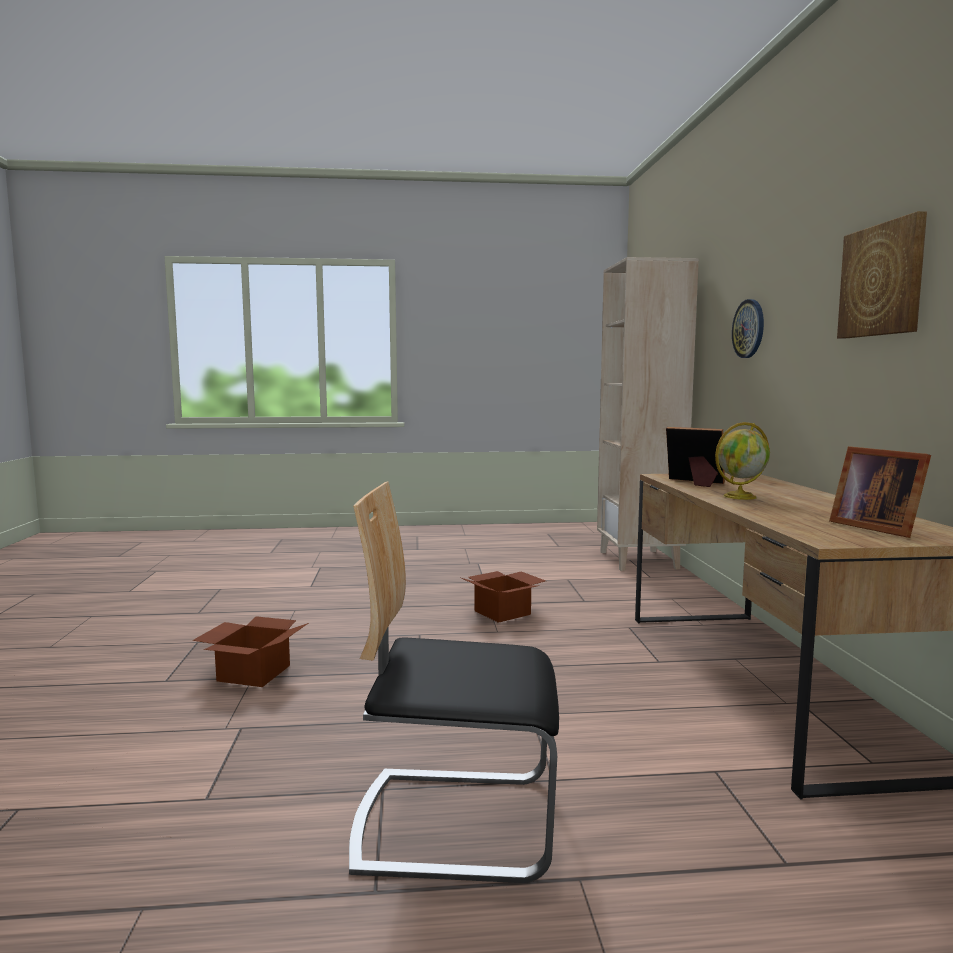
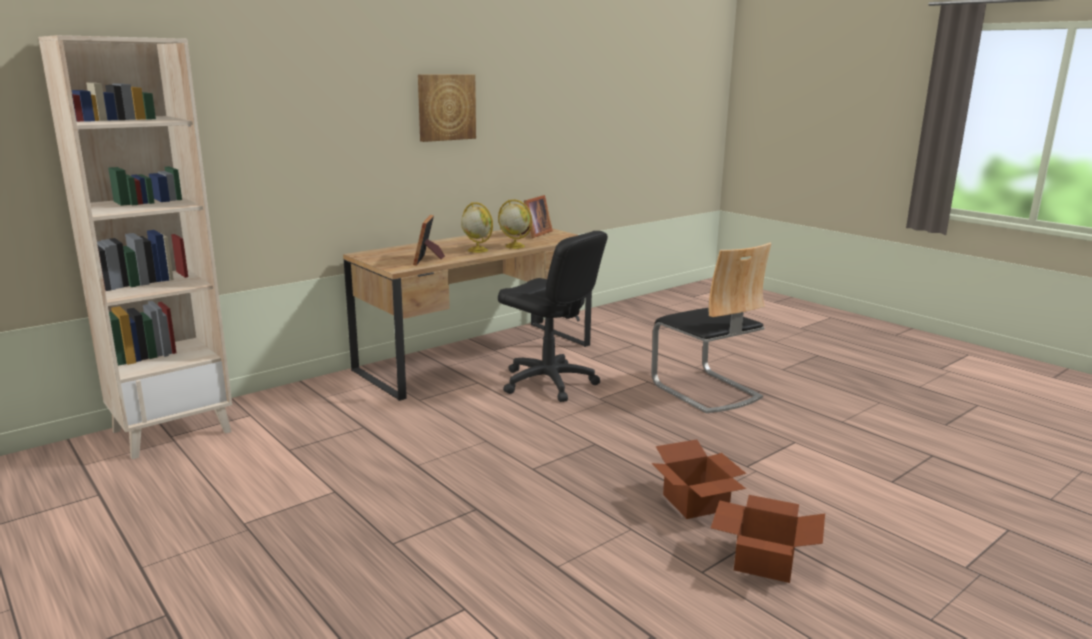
camera: 125 degrees left, 10 degrees up
cardboard box [459,571,546,623] -> cardboard box moved to [711,495,825,583]
wall clock [732,299,764,358] -> none
none -> globe [498,200,532,249]
none -> black office chair [498,231,608,402]

